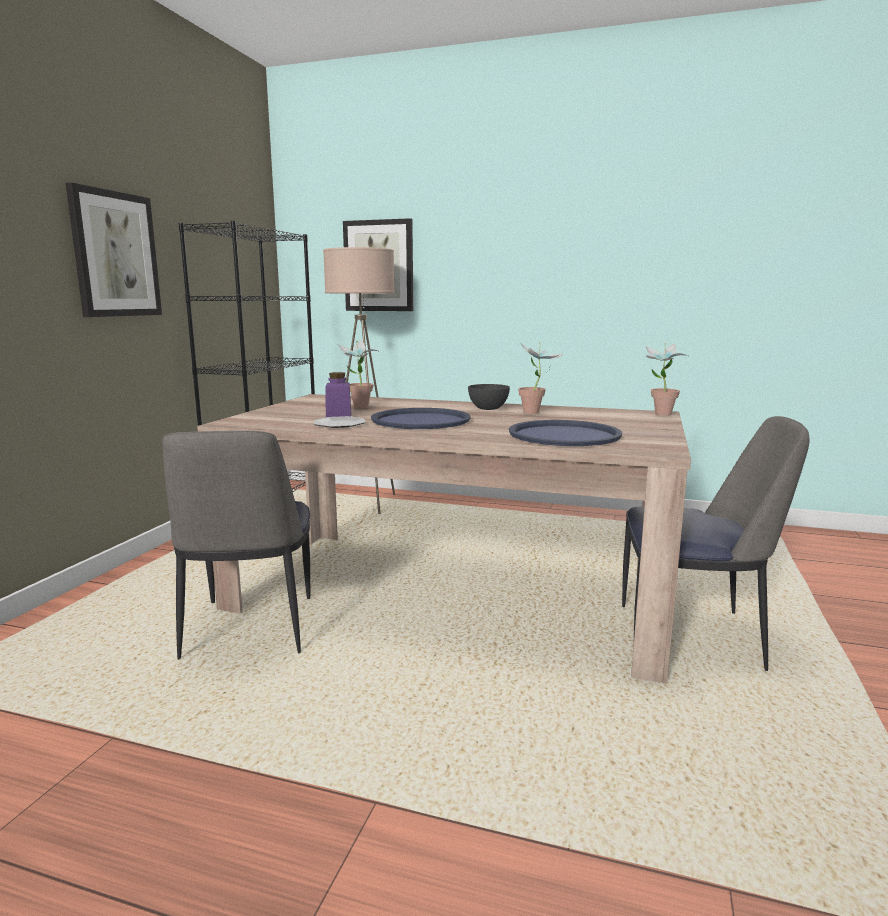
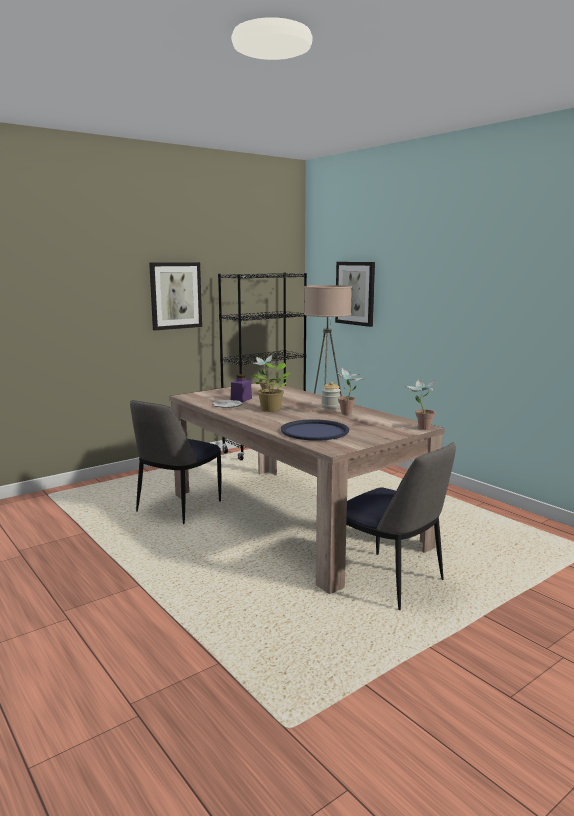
camera: 35 degrees right, 0 degrees up
blue tray [371,408,471,429] -> potted plant [252,363,291,412]
grey bowl [468,384,510,410] -> jar [321,382,341,409]

